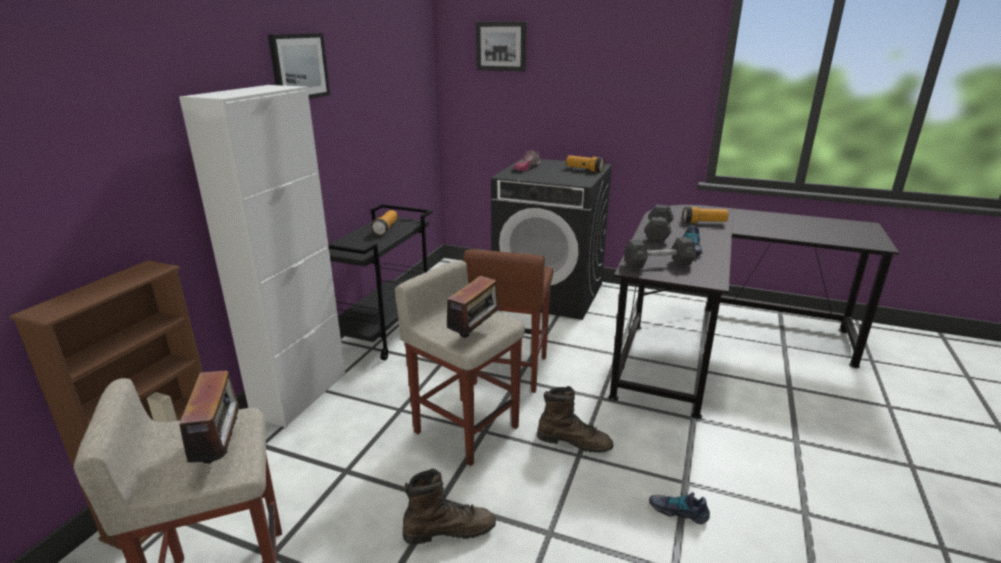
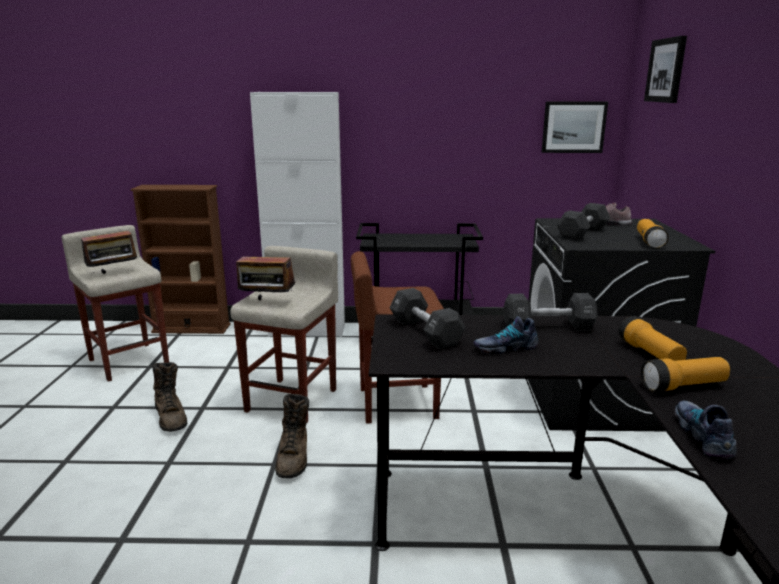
camera: 70 degrees right, 5 degrees down
picture [268,33,330,99] -> picture moved to [542,102,608,153]
flashlight [371,210,397,236] -> flashlight moved to [641,357,730,392]
shoe [649,492,710,524] -> shoe moved to [675,401,736,460]
none -> black dumbbell [557,203,610,240]

